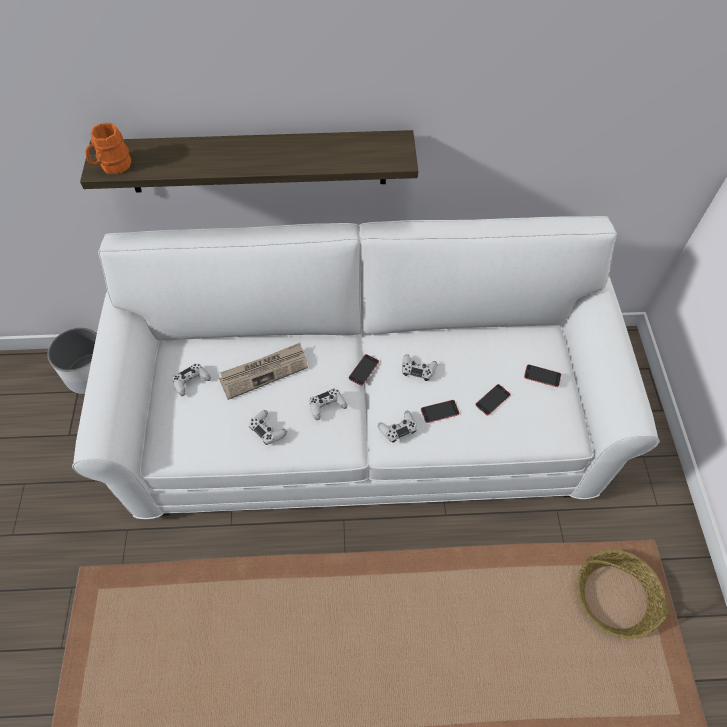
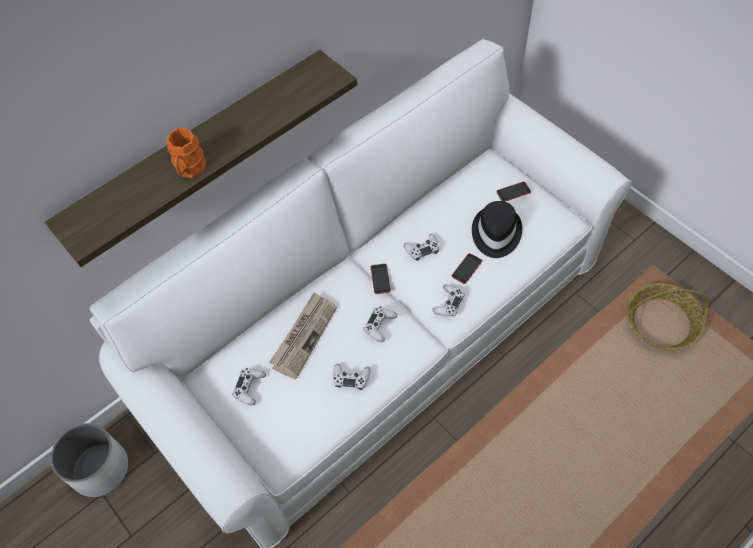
camera: 35 degrees left, 0 degrees up
orange mug [85,123,131,174] -> orange mug moved to [167,128,206,178]
phone [475,384,511,415] -> black hat [472,201,522,258]

